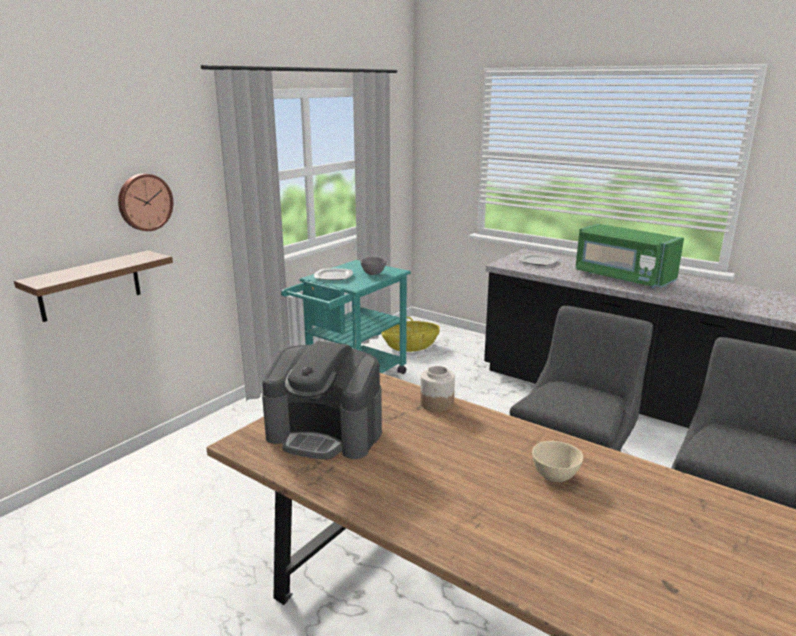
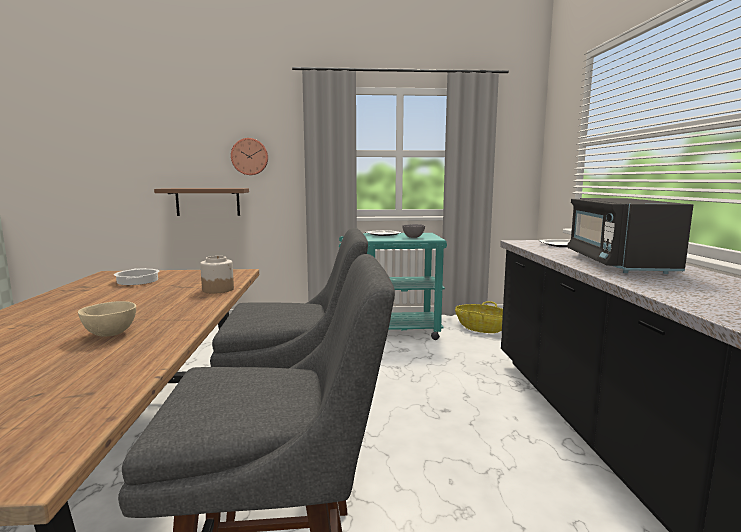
camera: 50 degrees right, 10 degrees down
coffee machine [262,341,382,460] -> cooking pot [114,268,159,285]
green microwave [575,224,684,288] -> black microwave [567,198,693,274]

